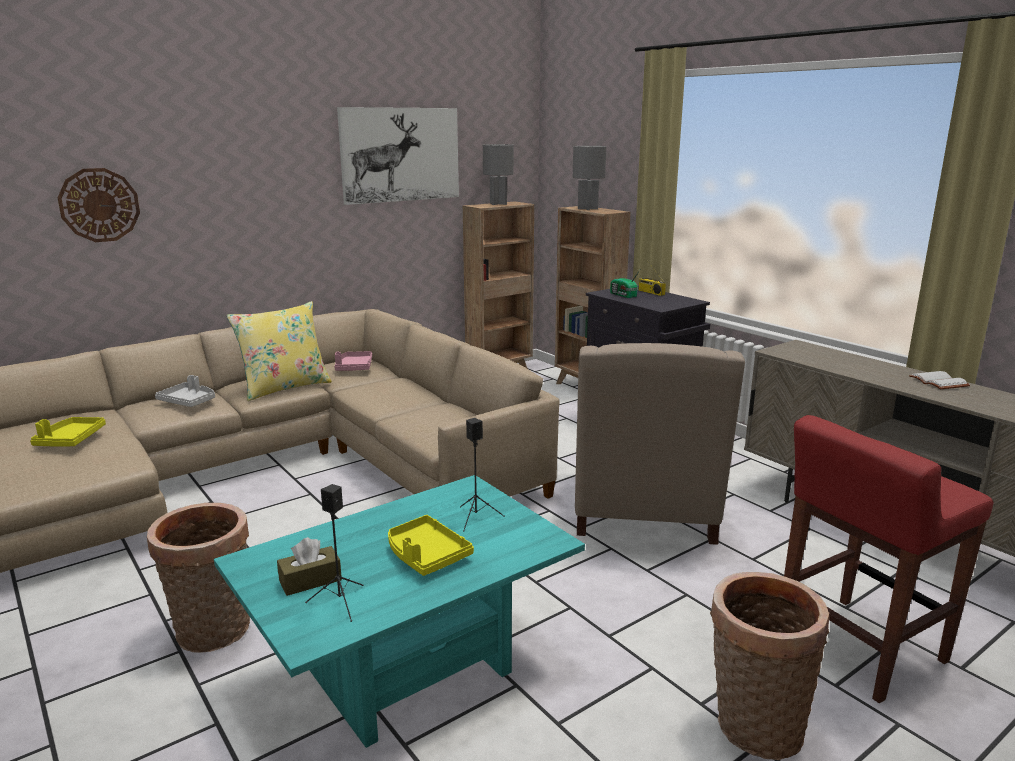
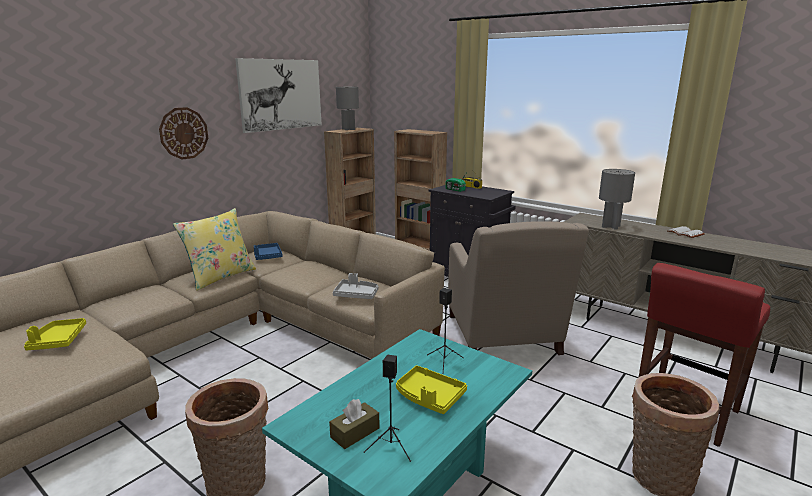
camera: 15 degrees left, 0 degrees up
wall clock [58,168,140,242] -> wall clock moved to [159,107,208,160]
grey tray [155,375,215,407] -> grey tray moved to [333,273,378,299]
pink tray [334,351,372,371] -> blue tray [254,243,283,260]
grey table lamp [573,146,606,210] -> grey table lamp moved to [599,169,635,230]

